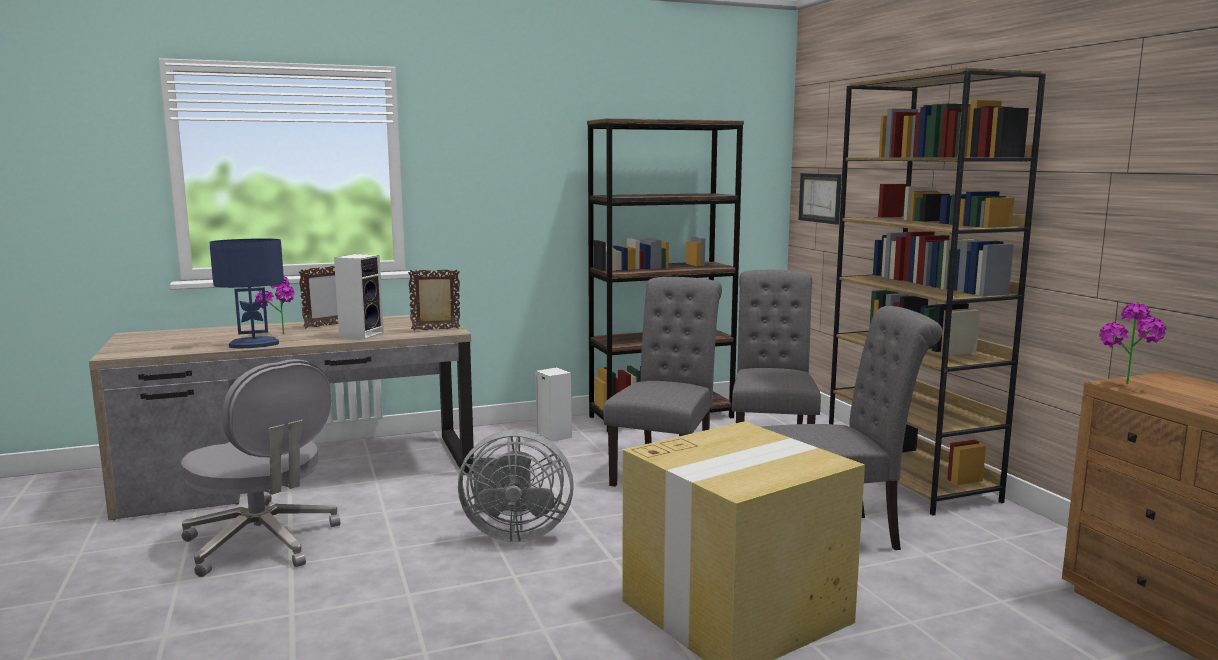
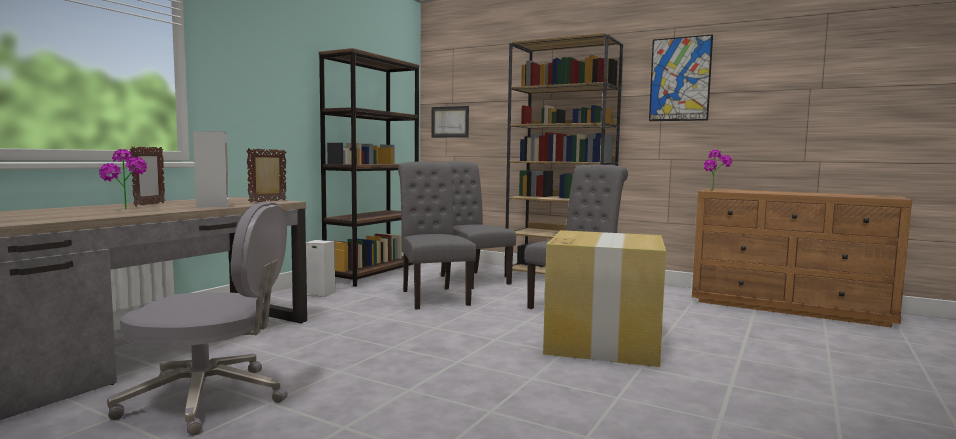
camera: 40 degrees left, 5 degrees down
blue table lamp [210,238,284,348] -> none
grey fan [458,430,574,542] -> none
none -> picture [649,34,713,121]

